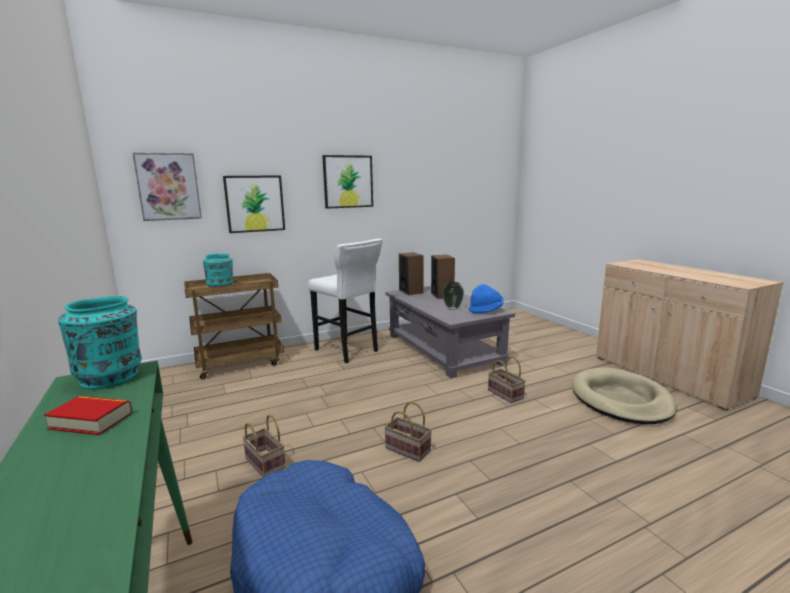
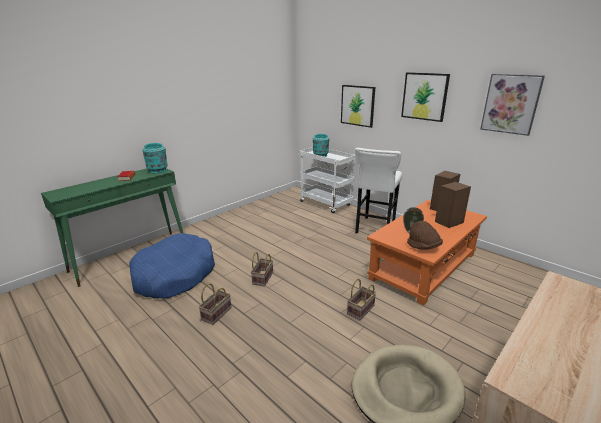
camera: 70 degrees right, 10 degrees up
picture [133,153,202,221] -> picture moved to [480,74,545,136]
brown cart [184,273,284,379] -> white cart [299,147,356,213]
basket [242,414,286,477] -> basket moved to [198,283,232,325]
grey coffee table [385,286,515,378] -> orange coffee table [367,200,487,306]
blue hat [469,284,504,313] -> brown hat [407,221,443,250]

